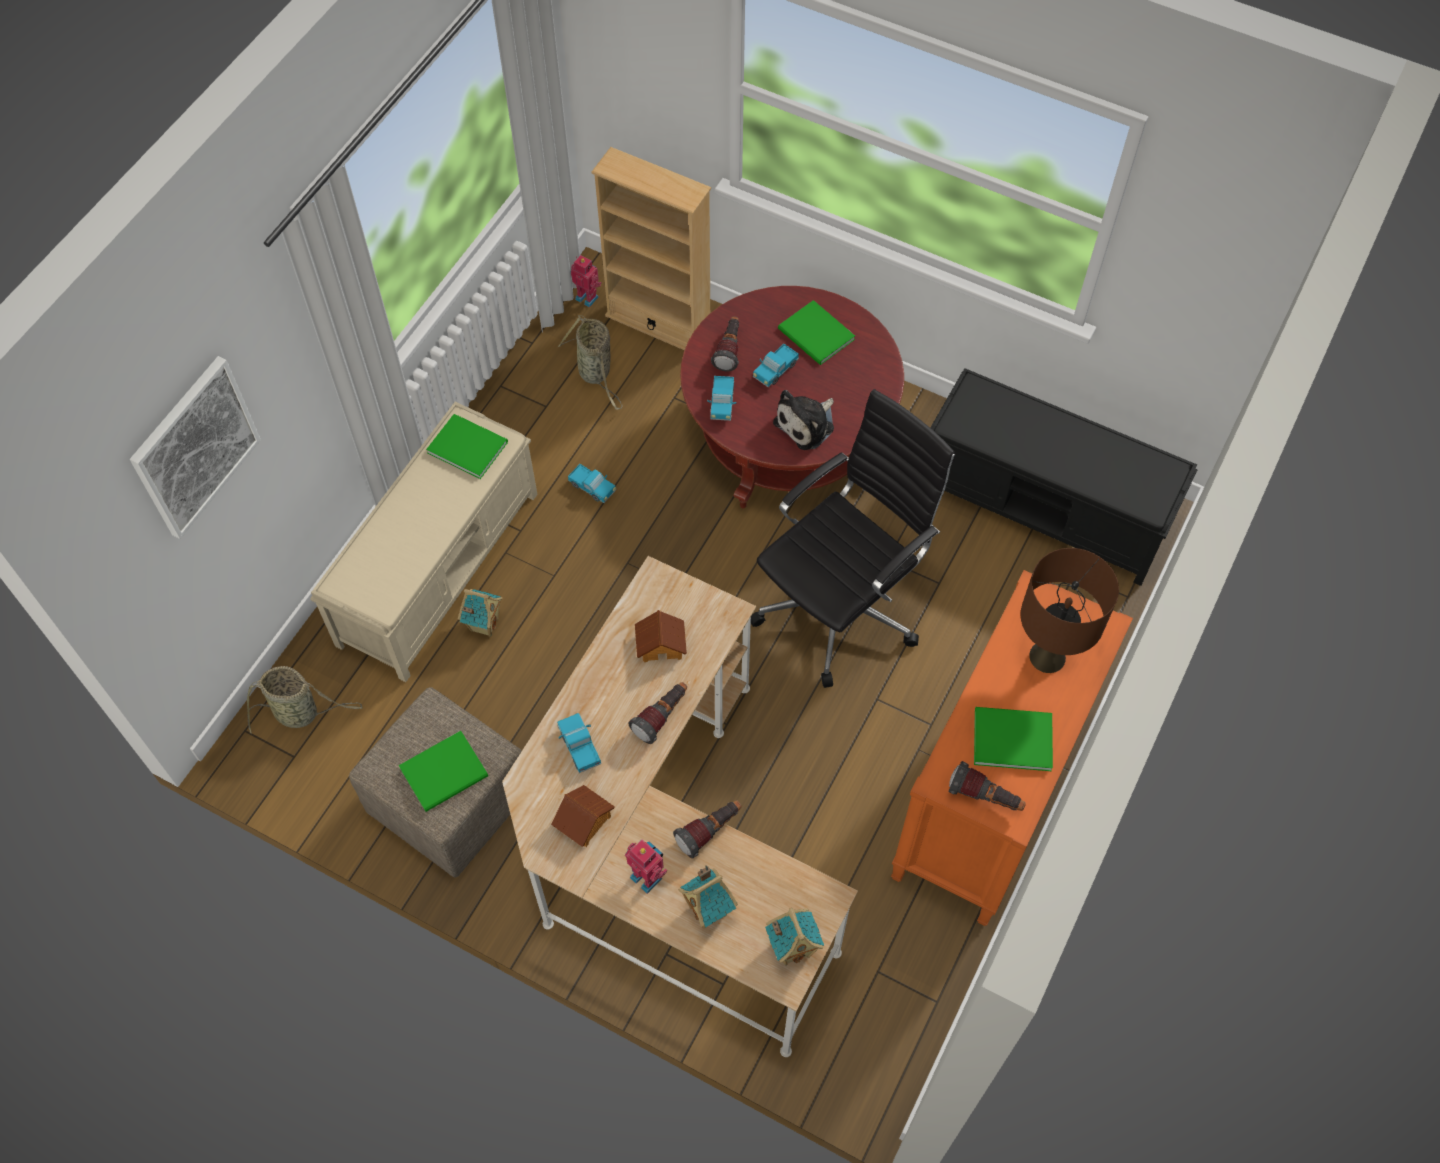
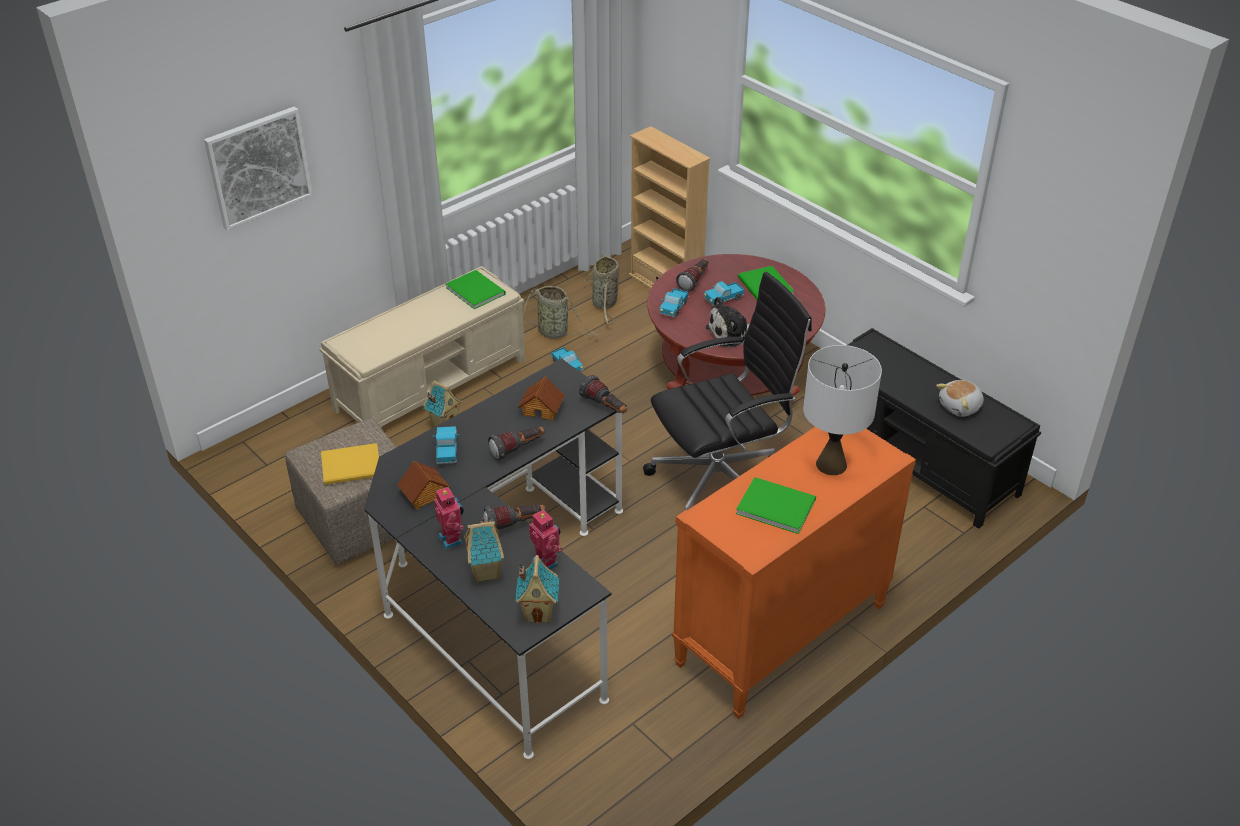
camera: 20 degrees right, 20 degrees down
basket [247,666,363,734] -> basket moved to [523,286,597,339]
green book [399,731,488,812] -> yellow book [321,443,379,485]
beige desk [502,556,858,1057] -> black desk [364,359,626,759]
toy robot [571,255,602,307] -> toy robot moved to [529,510,562,570]
flashlight [949,761,1026,811] -> flashlight moved to [579,375,627,413]
brown table lamp [1020,548,1119,673] -> white table lamp [803,345,882,475]
none -> plush toy [936,380,984,417]

